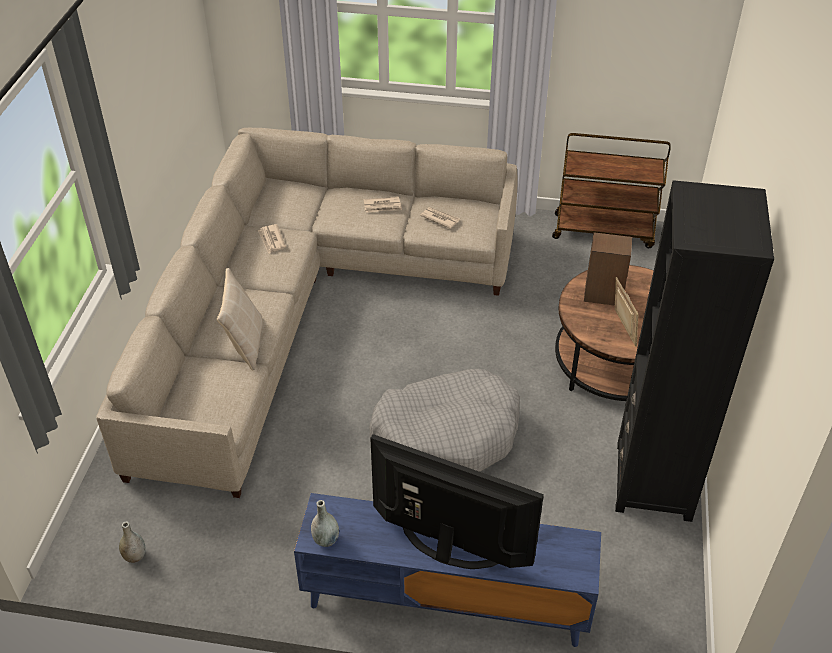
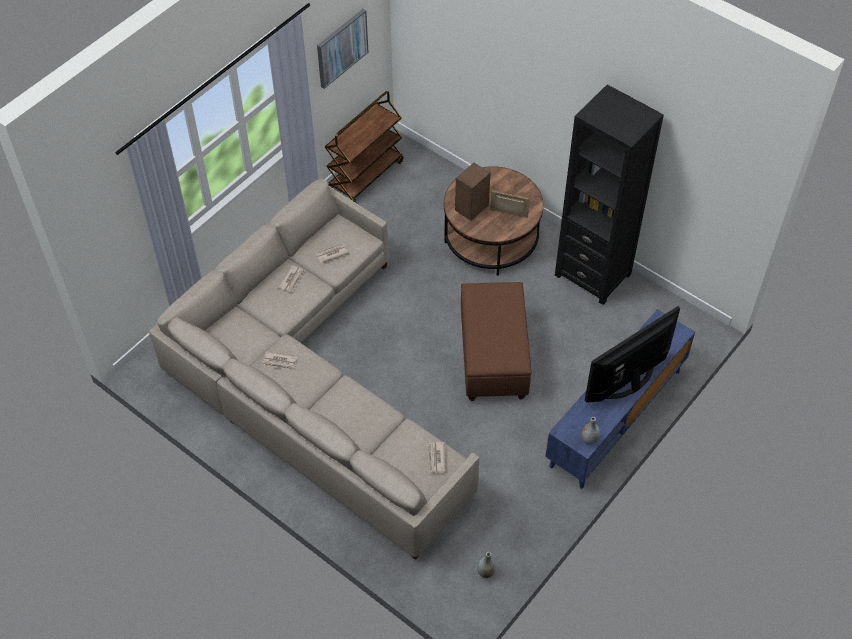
camera: 60 degrees left, 10 degrees up
beige pillow [217,268,263,371] -> none
grey dog bed [369,369,520,472] -> brown ottoman [461,282,532,401]
none -> picture [317,9,368,89]
none -> newspaper [427,442,446,474]

